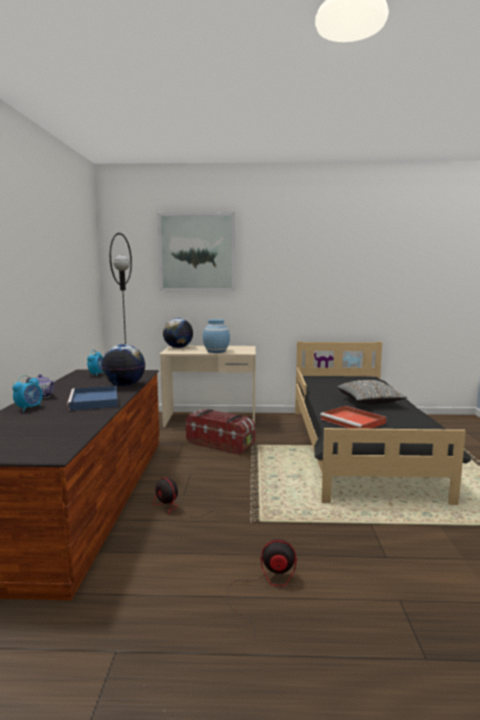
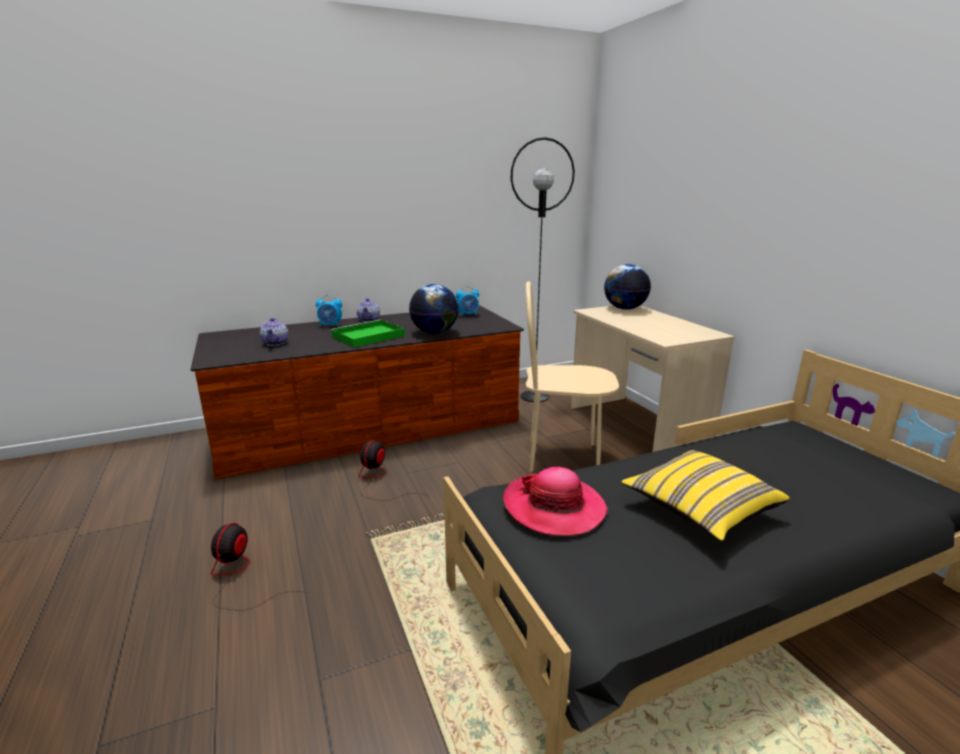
camera: 65 degrees right, 10 degrees up
blue tray [67,386,118,410] -> green tray [331,319,405,347]
picture [157,212,235,291] -> none
storage box [186,409,255,455] -> beige chair [526,281,619,472]
blue vase [203,319,230,353] -> none
fan [227,539,297,636] -> fan turned 150 degrees counterclockwise [211,523,306,611]
red tray [320,406,386,429] -> hat [503,467,608,536]
grey pillow [337,380,407,404] -> yellow pillow [621,450,790,542]
none -> teapot [260,318,288,346]

